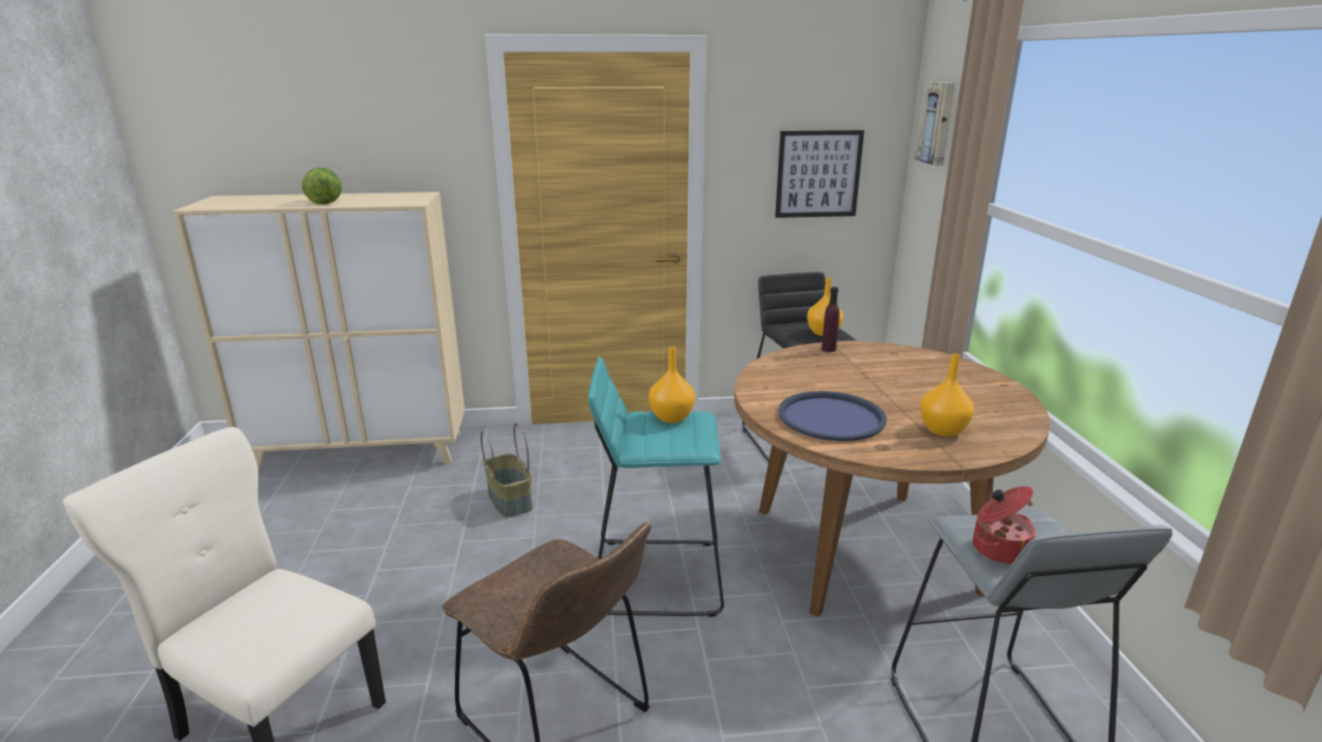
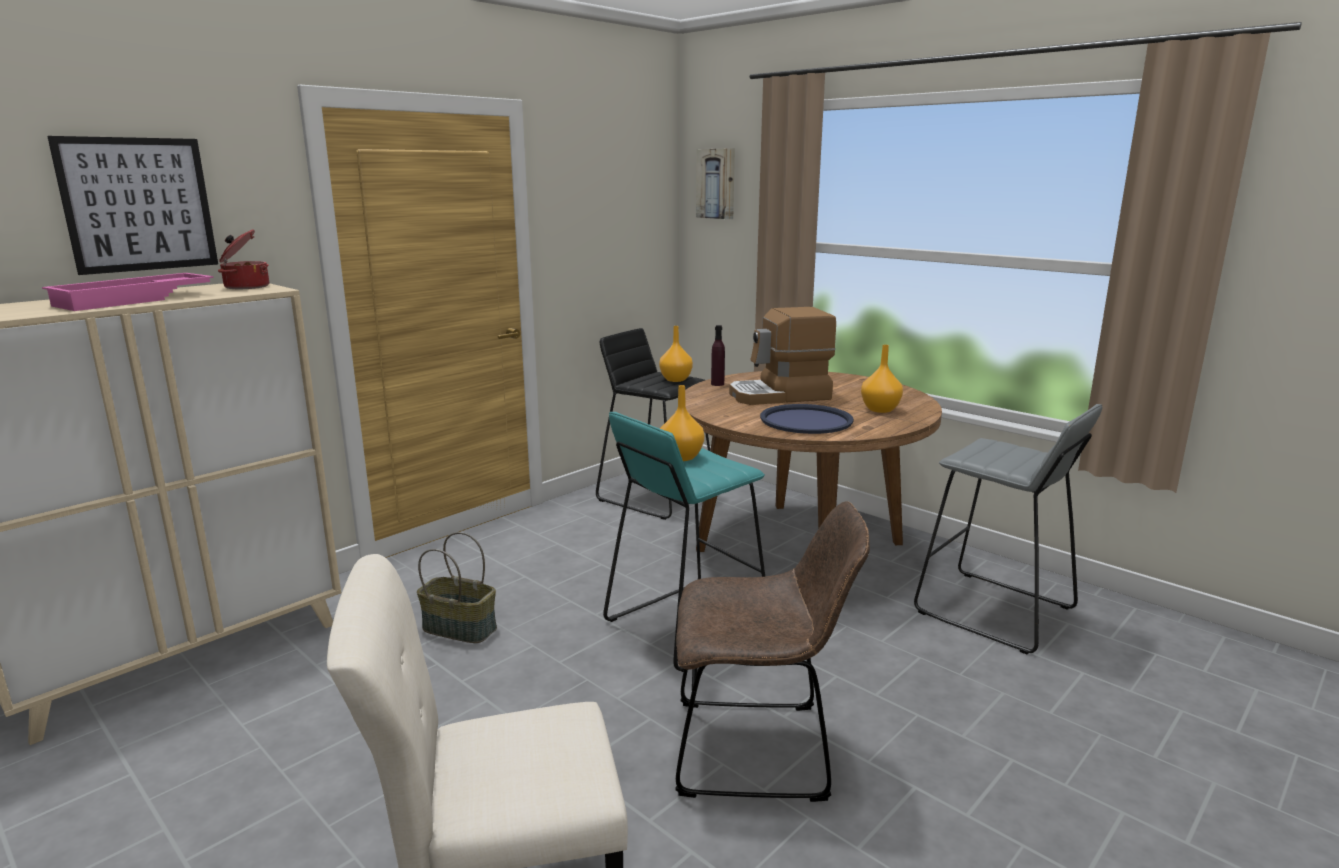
camera: 40 degrees left, 5 degrees down
lettuce [302,168,342,204] -> pink tray [42,273,214,311]
picture [775,130,864,218] -> picture moved to [47,136,218,275]
cooking pot [973,486,1035,564] -> cooking pot moved to [218,230,269,289]
none -> coffee machine [729,307,836,405]

